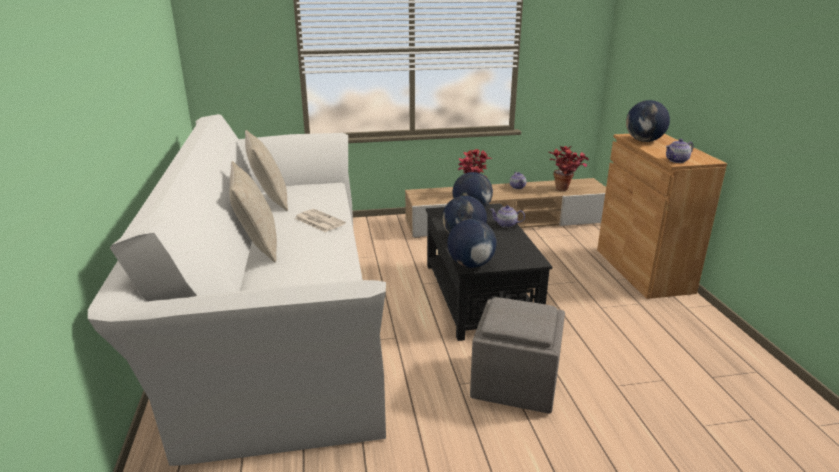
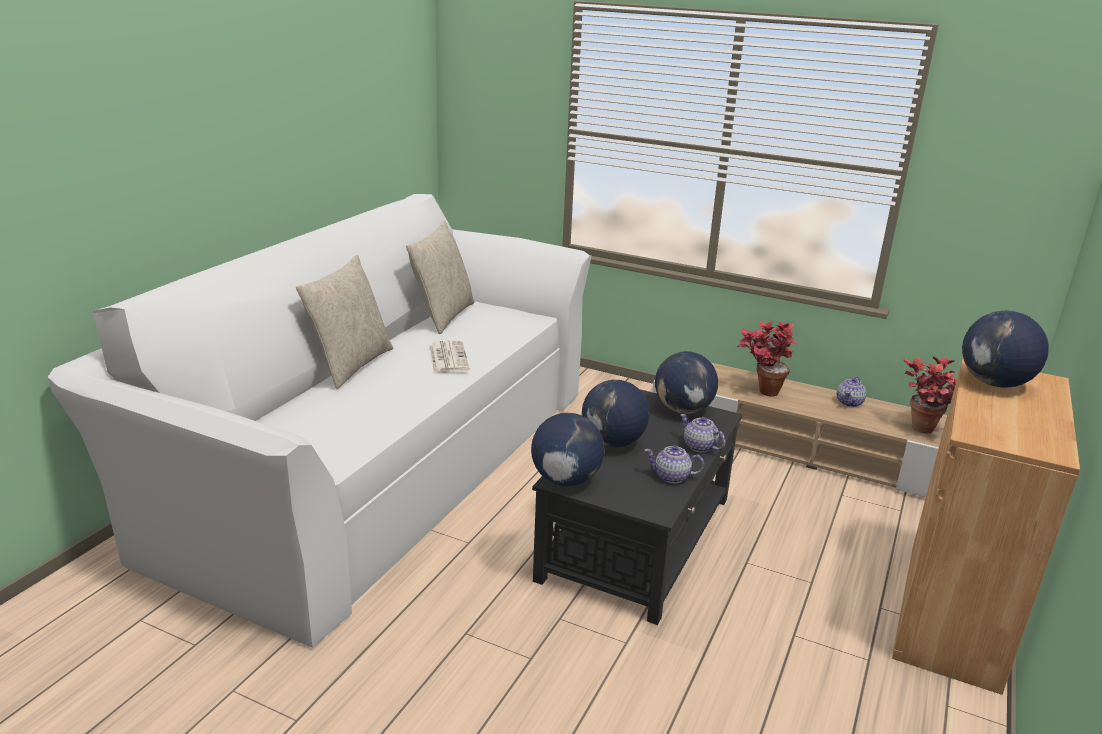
camera: 35 degrees right, 0 degrees up
grey ottoman [470,297,565,413] -> none
teapot [665,139,693,163] -> teapot moved to [644,445,704,483]

